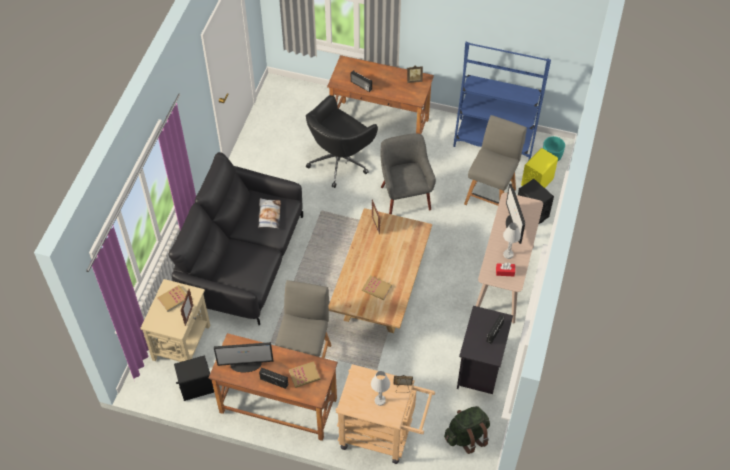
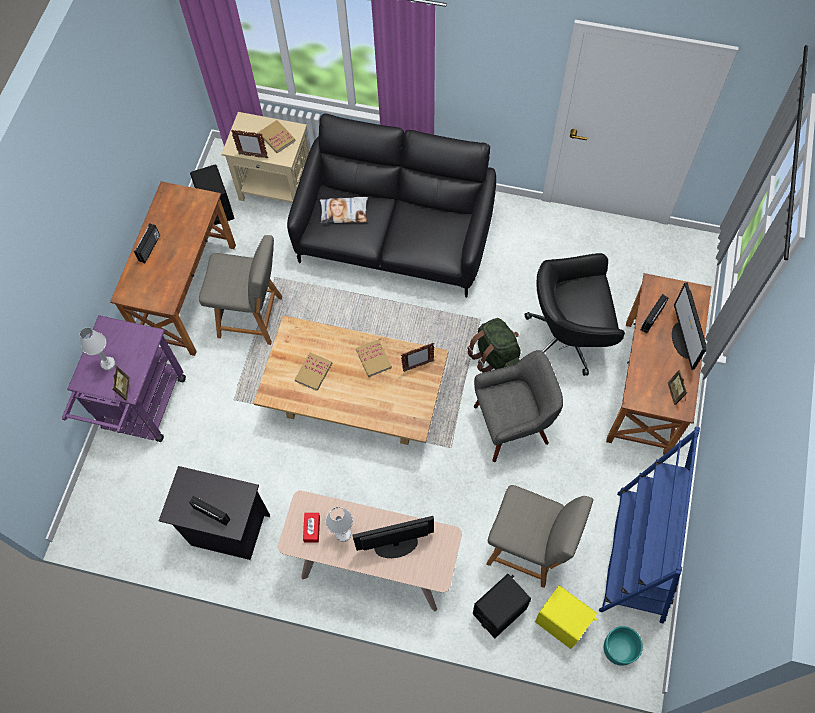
camera: 90 degrees right, 10 degrees up
monitor [214,342,273,372] -> monitor moved to [672,282,707,370]
pillow [258,198,281,228] -> pillow moved to [320,197,368,224]
book [289,361,321,388] -> book moved to [356,339,392,377]
black office chair [306,95,378,188] -> black office chair turned 45 degrees counterclockwise [524,253,625,376]
beige cart [336,364,435,464] -> purple cart [62,315,186,442]
green backpack [444,406,490,454] -> green backpack moved to [467,318,520,373]

